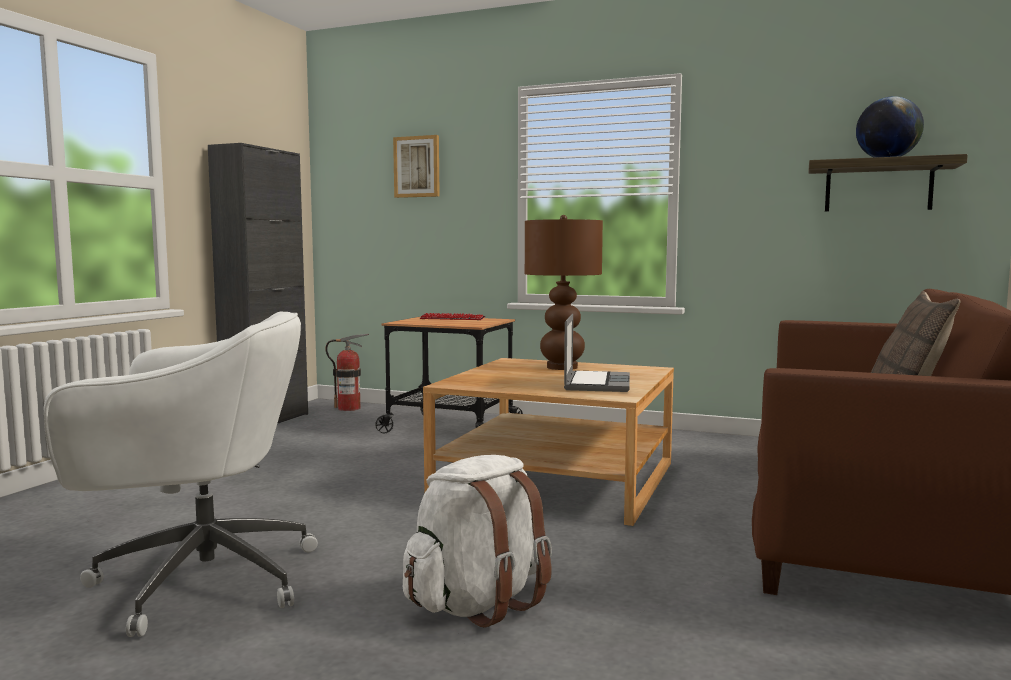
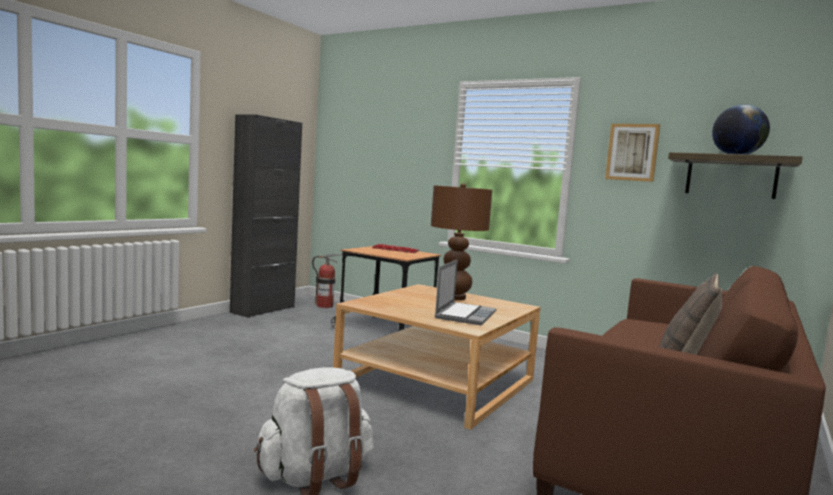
camera: 10 degrees right, 0 degrees up
white office chair [44,312,318,637] -> none
picture [393,135,440,198] -> picture moved to [605,124,660,182]

